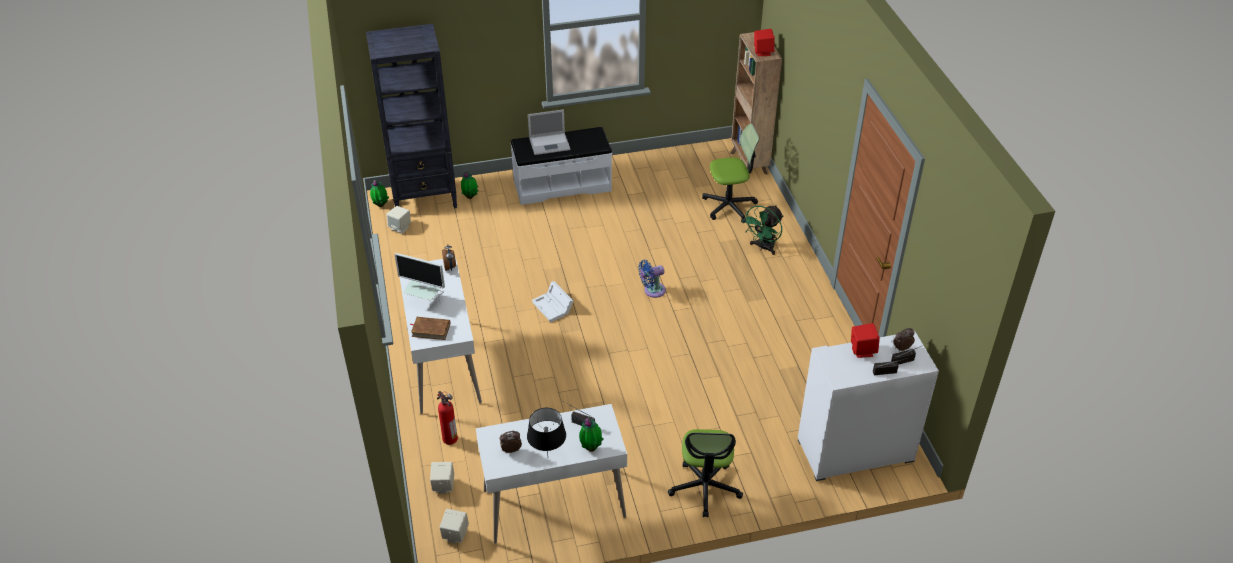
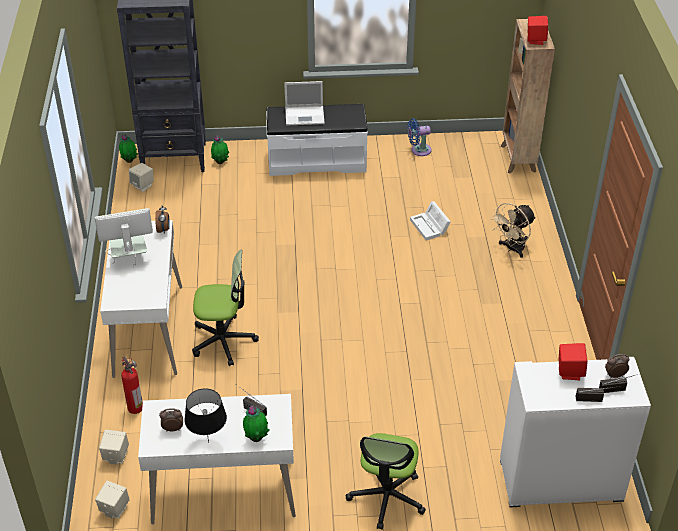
camera: 10 degrees right, 0 degrees up
monitor [394,253,445,304] -> monitor turned 135 degrees clockwise [95,208,153,268]
brown book [410,317,451,340] -> none
white storage box [532,281,573,322] -> white storage box moved to [410,201,451,240]
blue fan [638,260,666,298] -> blue fan moved to [408,118,431,156]
office chair [702,123,759,223] -> office chair moved to [192,250,259,366]
green fan [742,205,784,255] -> beige fan [490,203,536,258]

